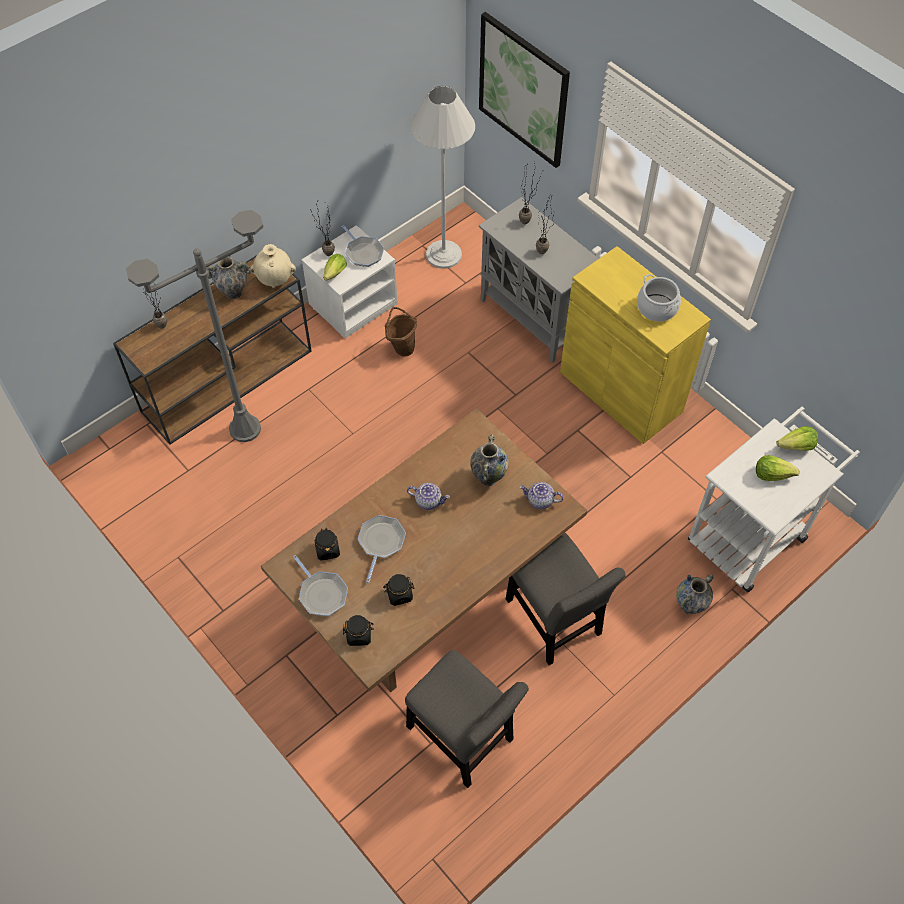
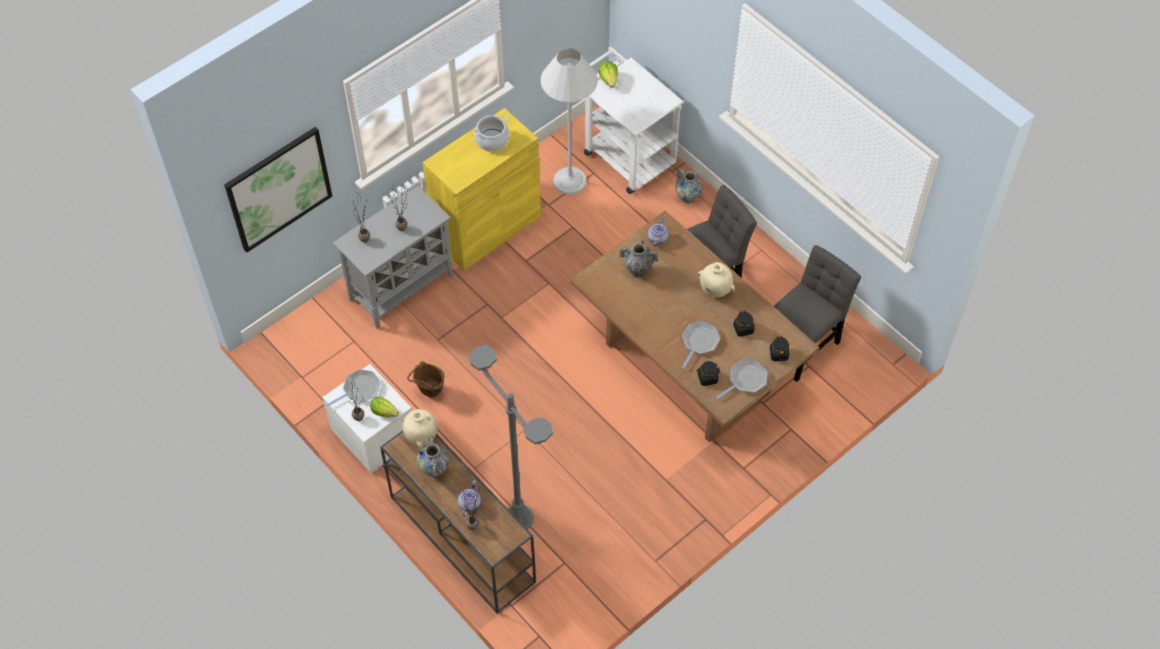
camera: 90 degrees left, 0 degrees up
frying pan [358,515,406,583] -> frying pan turned 105 degrees clockwise [682,321,720,369]
teapot [407,483,450,510] -> teapot moved to [458,480,481,517]
white floor lamp [410,86,475,269] -> white floor lamp moved to [541,48,598,194]
lettuce [756,455,800,481] -> none
none -> beige vase [698,262,735,297]

